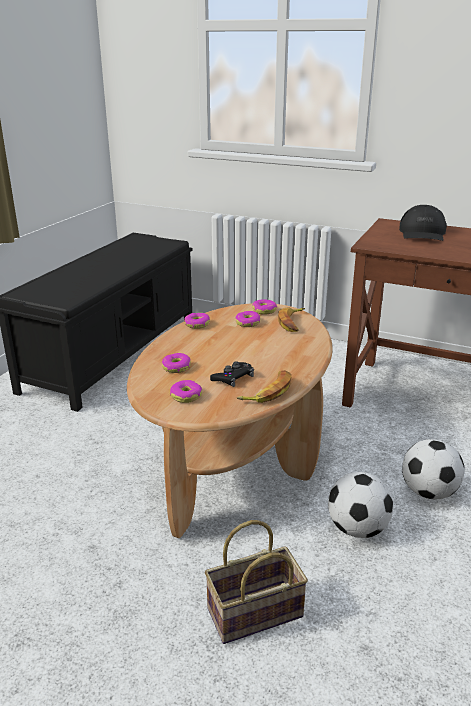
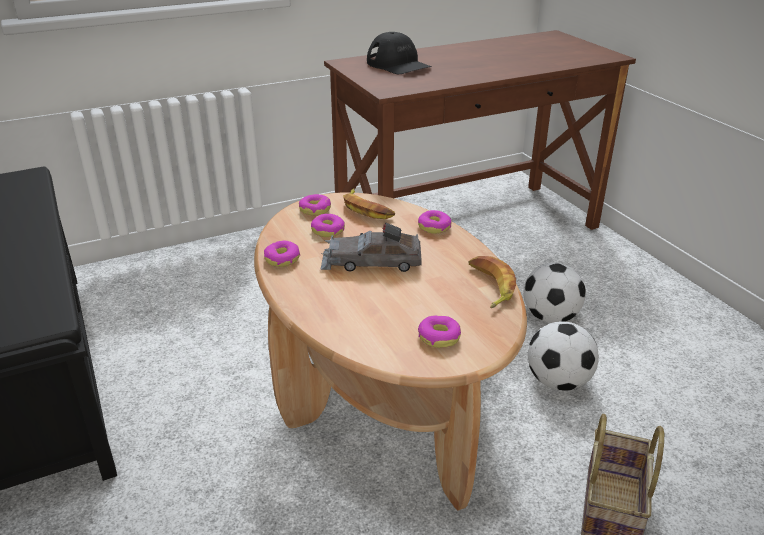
camera: 50 degrees left, 5 degrees up
donut [162,353,191,373] -> donut moved to [418,210,452,234]
black game controller [210,361,254,387] -> none
none -> grey toy car [320,222,422,272]

